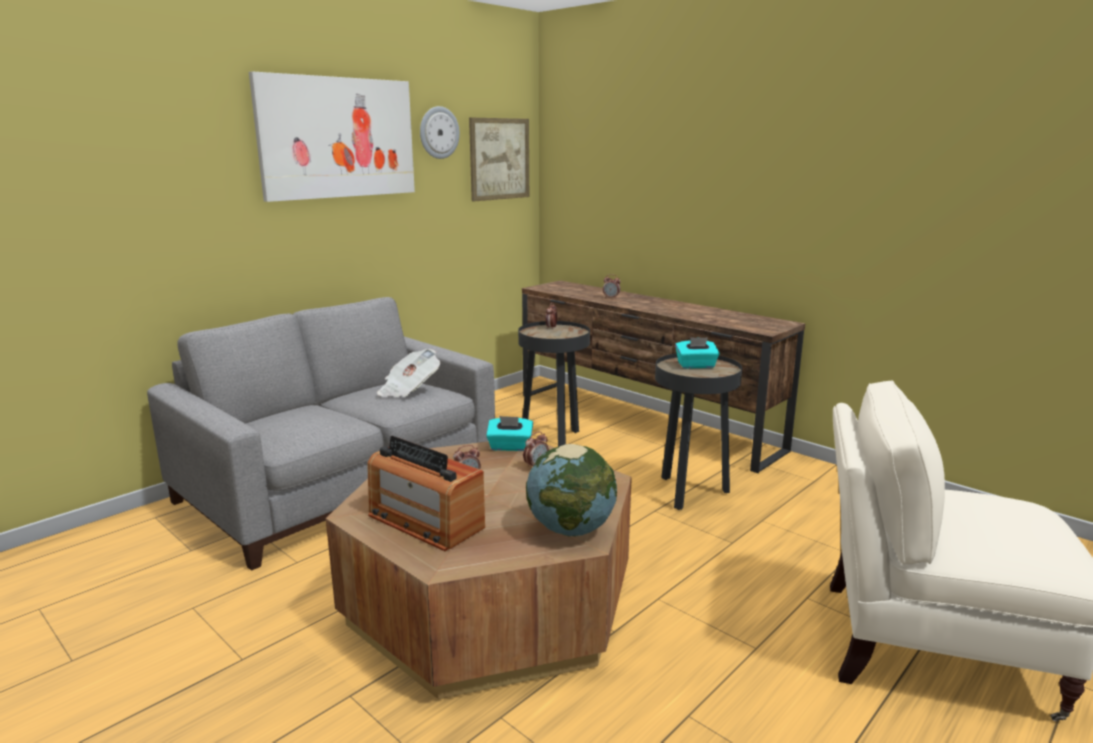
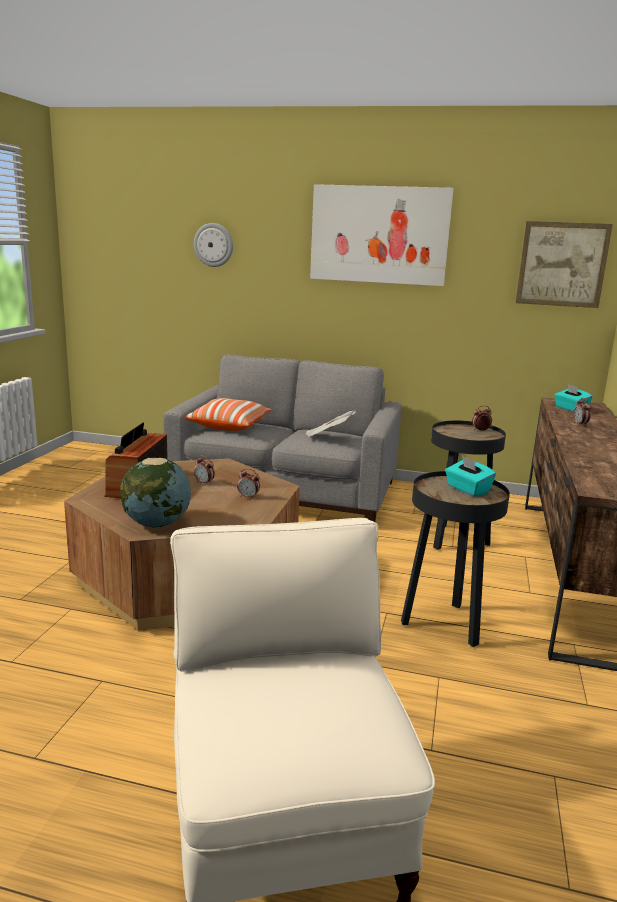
camera: 60 degrees right, 0 degrees up
wall clock [420,106,460,159] -> wall clock moved to [194,223,233,267]
turquoise tissue box [486,416,533,451] -> turquoise tissue box moved to [554,384,593,412]
none -> pillow [186,398,272,431]

